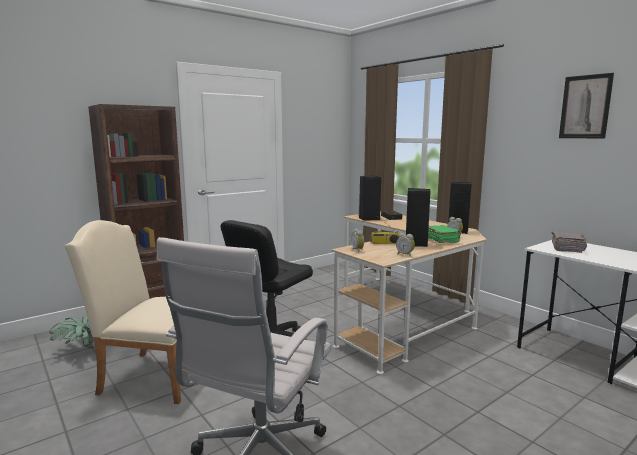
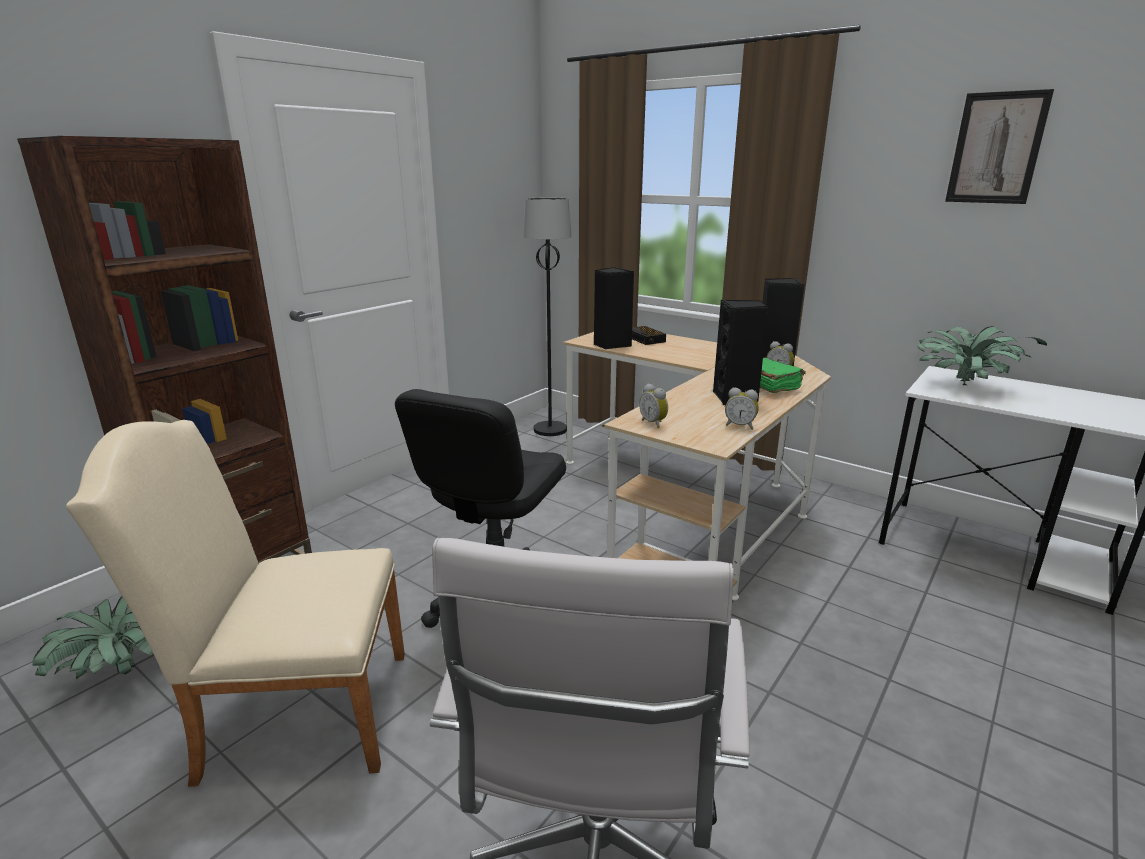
camera: 15 degrees left, 10 degrees up
radio [370,217,399,244] -> none
grey book [552,231,587,253] -> potted plant [917,326,1047,385]
none -> black floor lamp [524,198,572,436]

